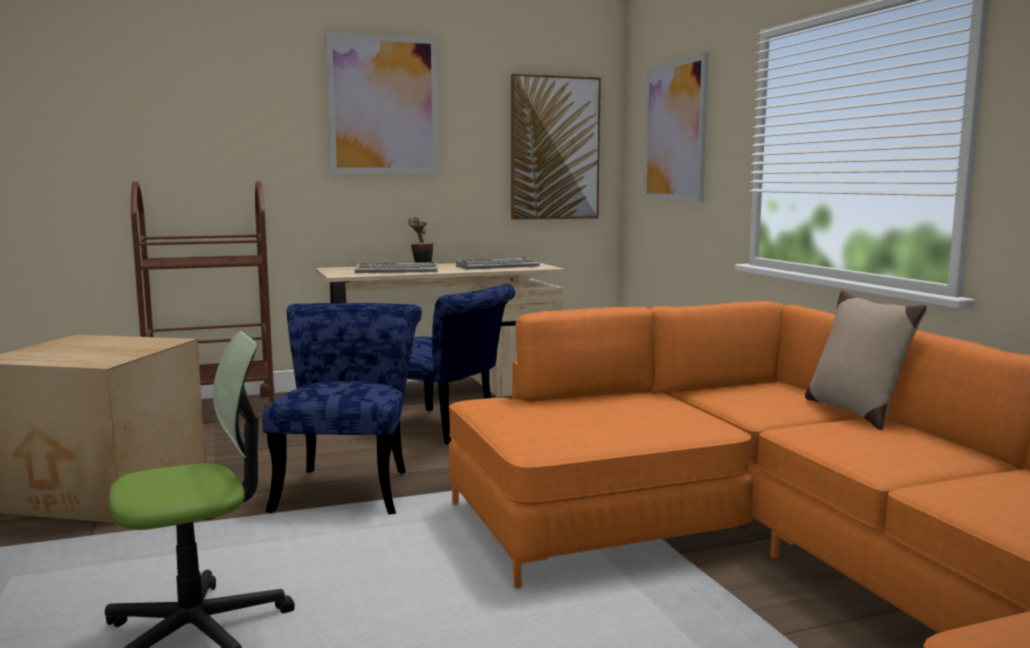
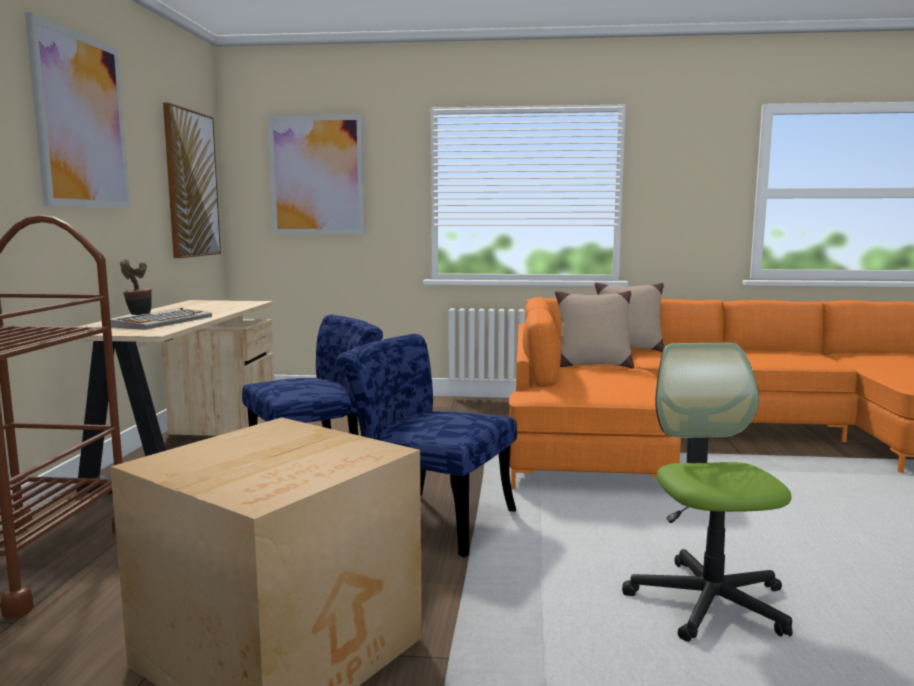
camera: 65 degrees left, 0 degrees up
keyboard [456,257,540,270] -> none
none -> beige pillow [555,291,634,369]

